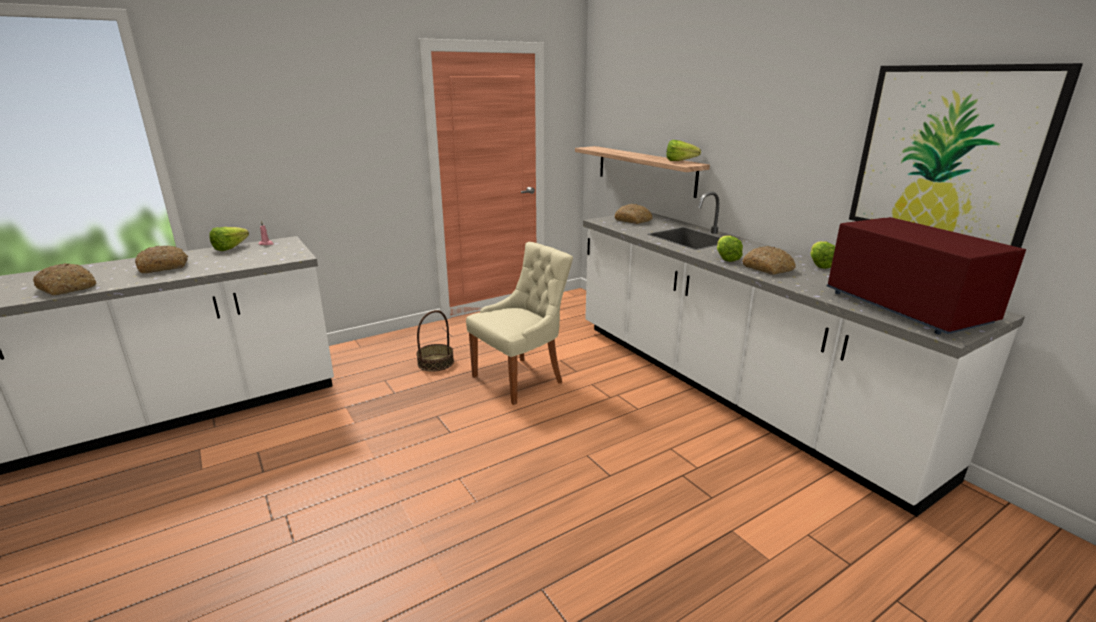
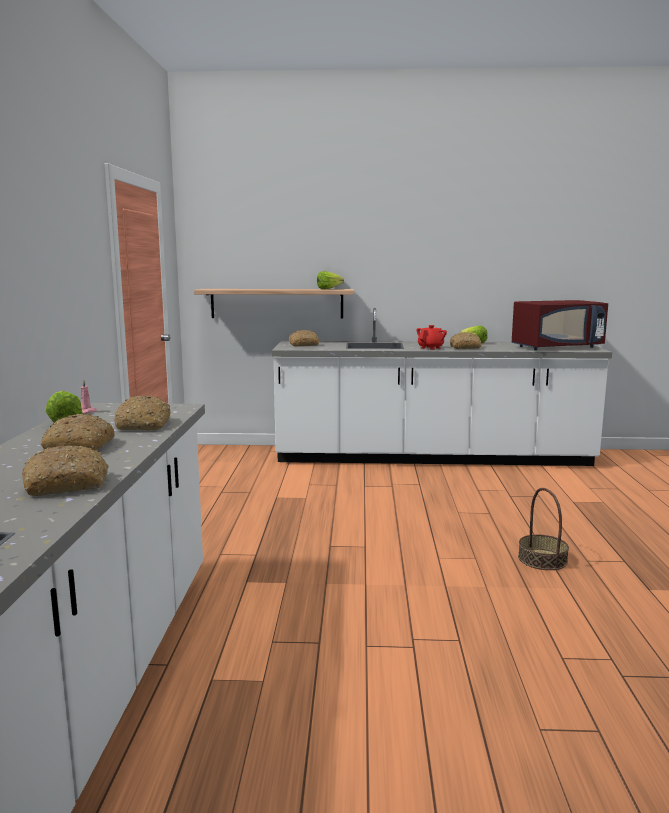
camera: 55 degrees left, 10 degrees down
basket [416,310,454,372] -> basket moved to [518,488,569,570]
beige chair [466,242,573,405] -> none
lettuce [717,235,743,262] -> red teapot [417,325,447,350]
red microwave [827,217,1026,334] -> red microwave turned 150 degrees clockwise [511,300,608,350]
picture [849,63,1083,248] -> none
none -> bread [114,395,170,430]

